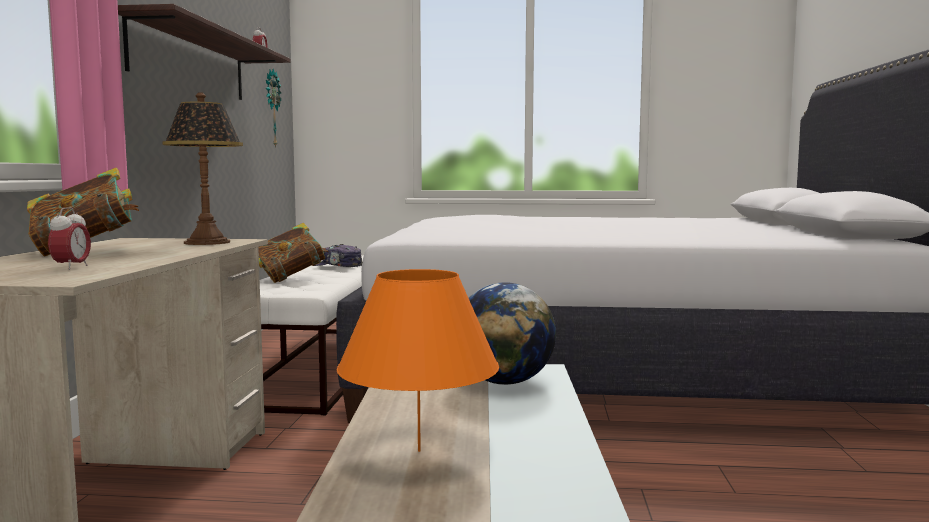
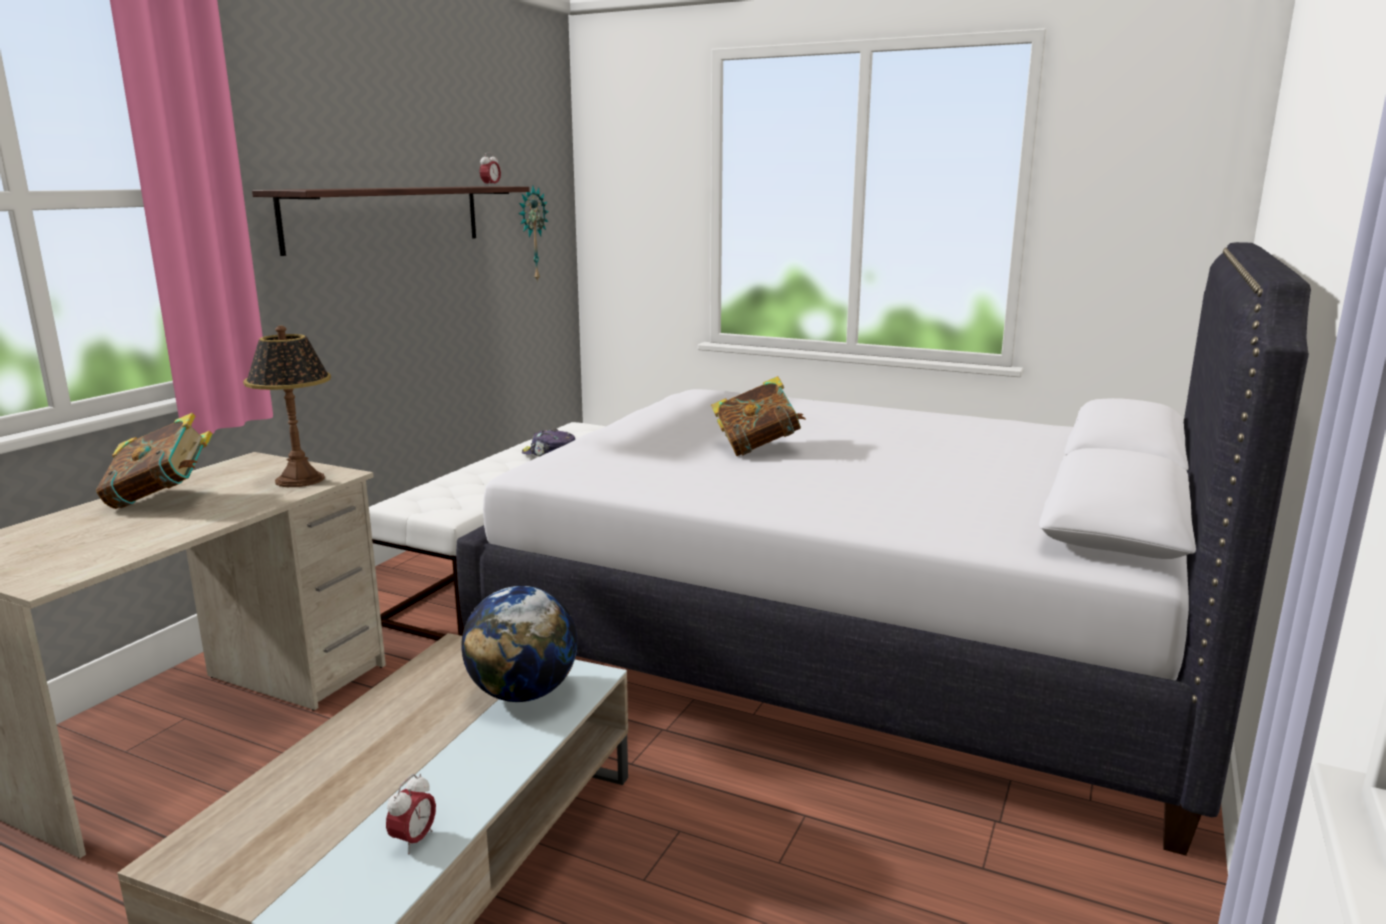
camera: 20 degrees right, 10 degrees up
alarm clock [48,207,91,270] -> alarm clock moved to [386,774,436,854]
book [258,223,329,283] -> book moved to [711,376,806,456]
orange table lamp [336,269,499,452] -> none

